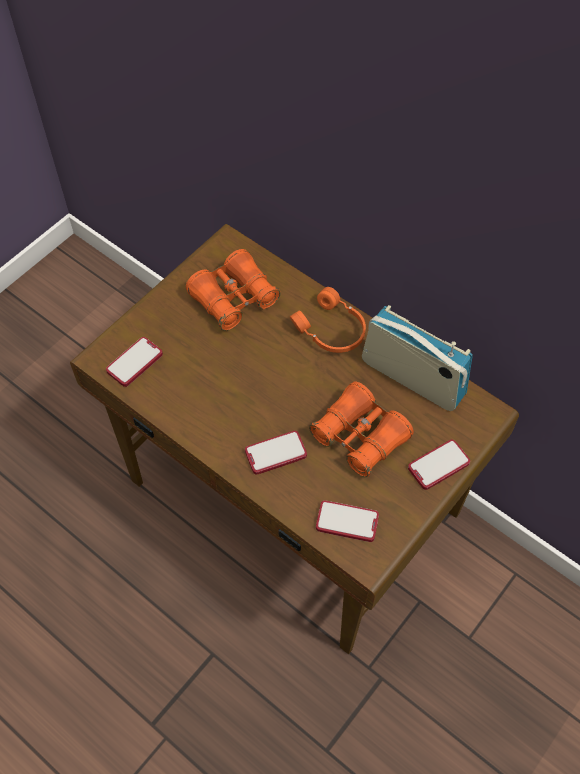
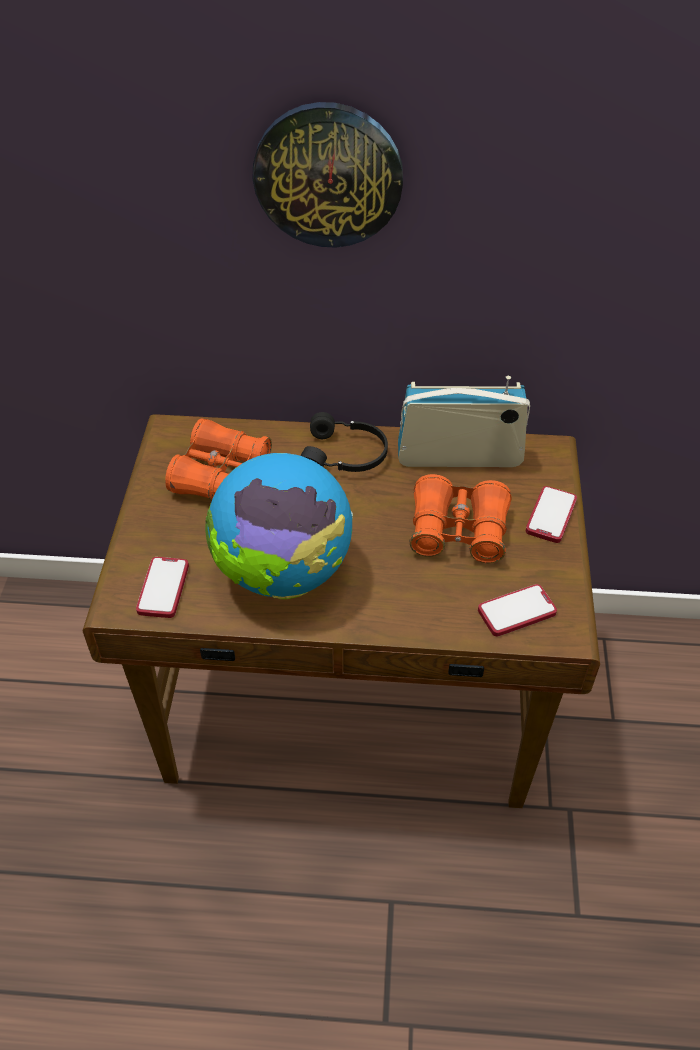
camera: 35 degrees left, 10 degrees down
phone [245,431,307,475] -> none
orange headphones [290,287,366,353] -> black headphones [301,412,388,472]
none -> globe [205,453,353,599]
none -> wall clock [252,102,403,248]

